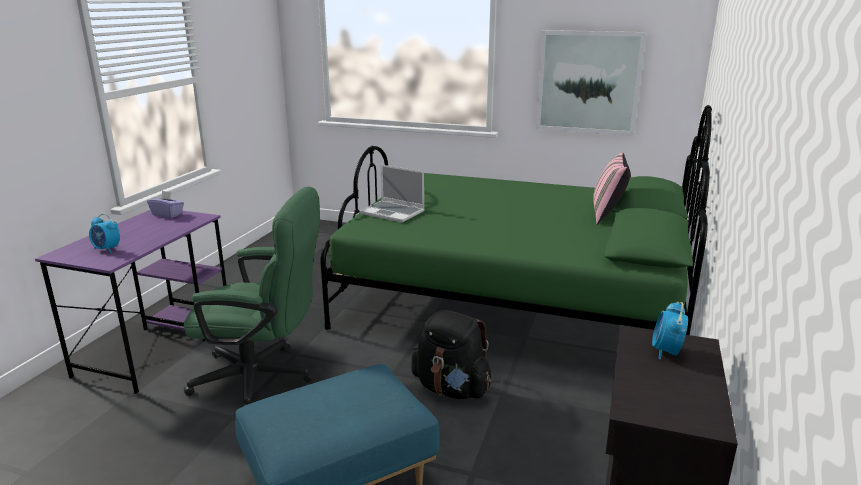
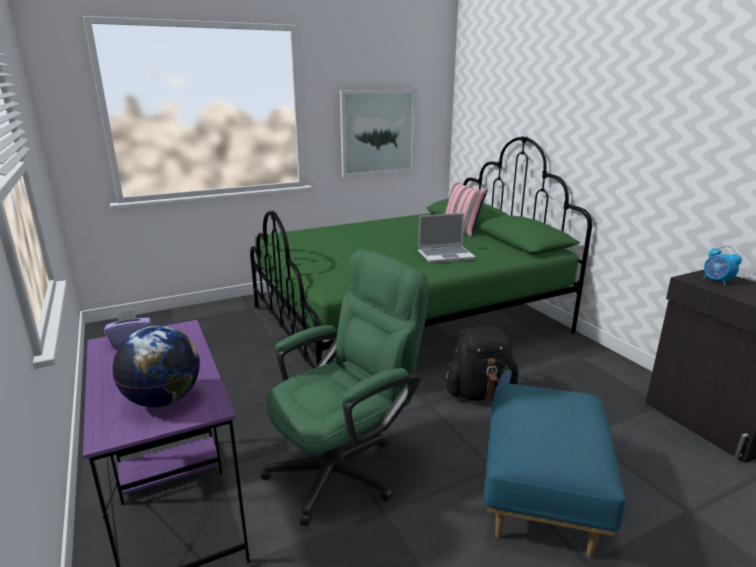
camera: 45 degrees left, 0 degrees up
alarm clock [89,213,120,253] -> globe [112,326,200,407]
laptop [359,164,424,223] -> laptop moved to [418,213,476,263]

